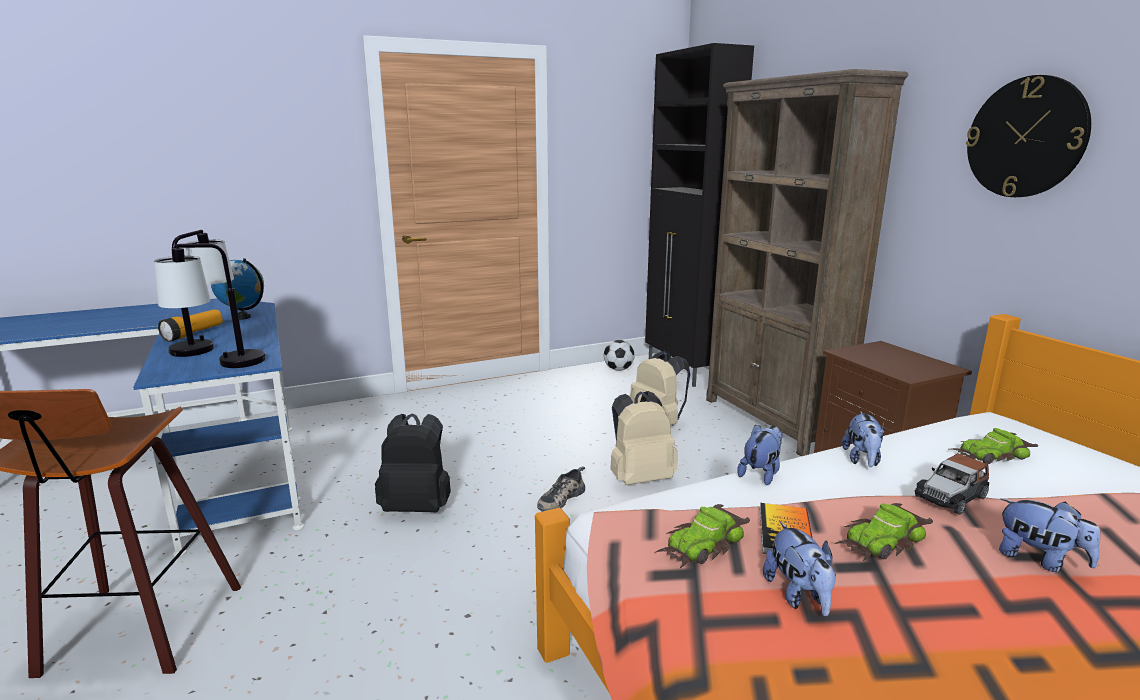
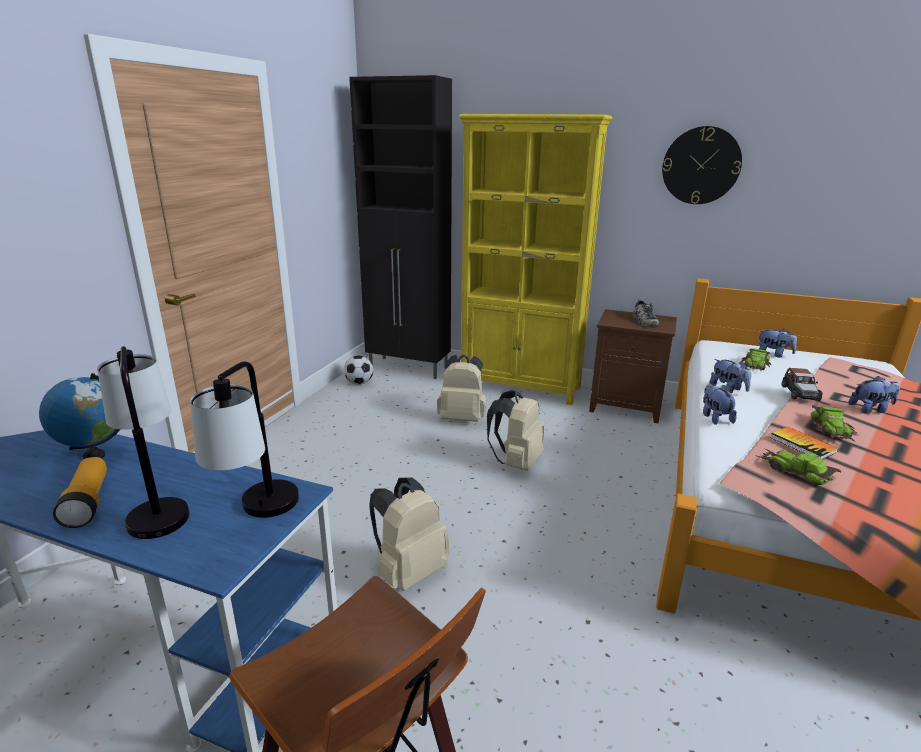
camera: 45 degrees left, 5 degrees up
black backpack [375,414,451,512] -> beige backpack [369,478,450,591]
shoe [537,466,585,512] -> shoe moved to [633,299,659,327]
toy car [654,504,750,568] -> toy car turned 135 degrees clockwise [755,449,841,485]
brown bookcase [706,69,908,456] -> yellow bookcase [459,114,612,405]
plush toy [763,522,836,616] -> plush toy moved to [759,329,797,358]

